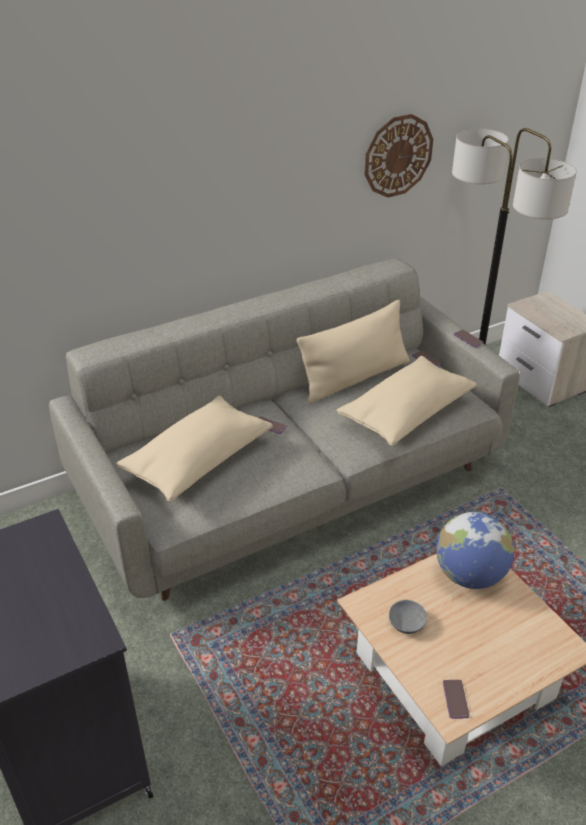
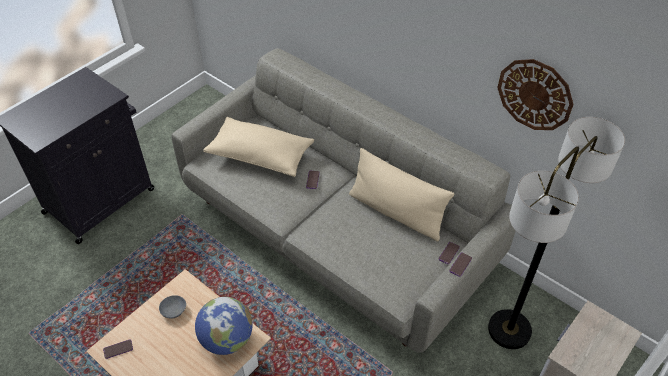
camera: 70 degrees right, 10 degrees up
beige pillow [337,356,477,446] -> none

